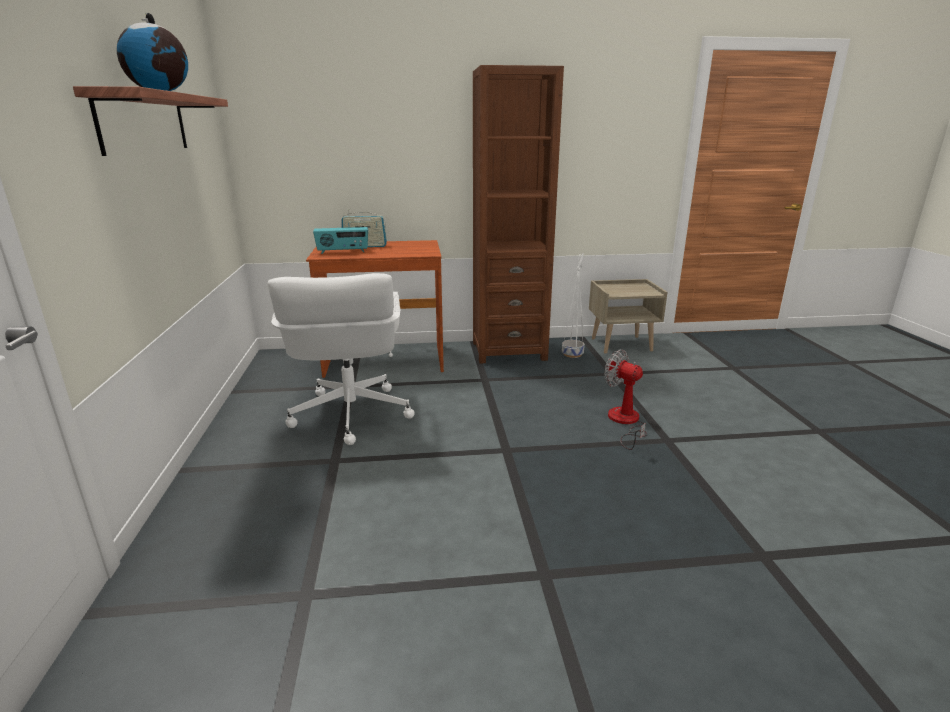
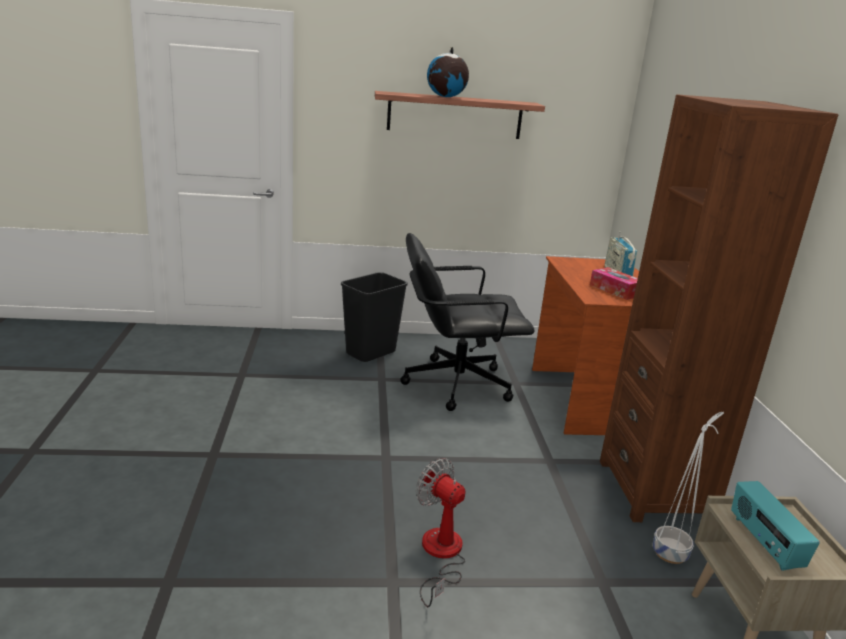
camera: 90 degrees right, 0 degrees up
white office chair [268,273,415,445] -> black office chair [401,233,535,411]
radio [313,227,368,254] -> radio moved to [731,481,820,571]
fan [605,350,647,450] -> fan turned 90 degrees counterclockwise [416,458,465,607]
none -> black trash can [341,272,408,362]
none -> tissue box [590,267,638,300]

